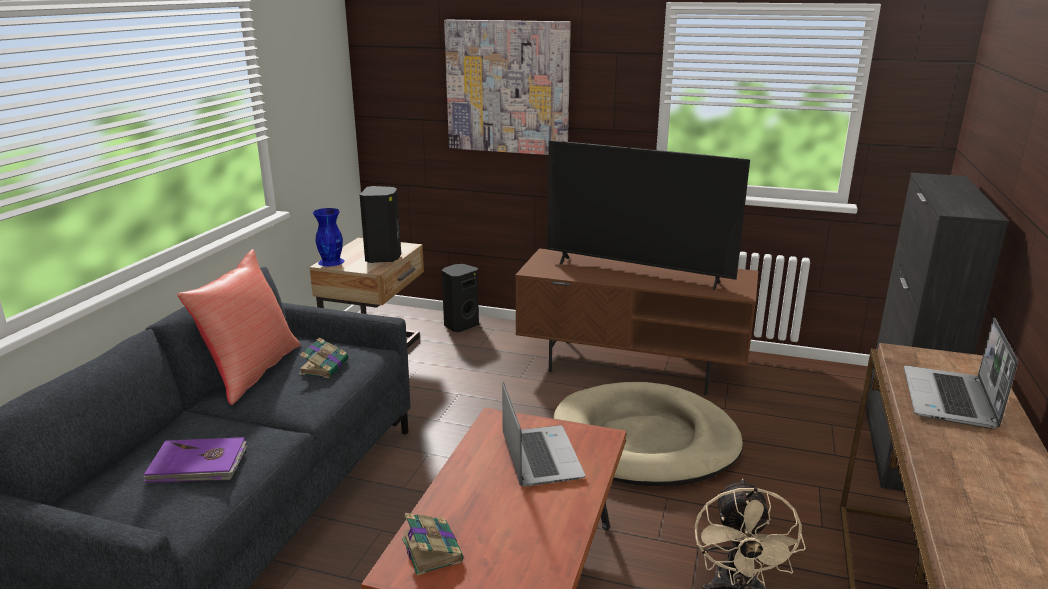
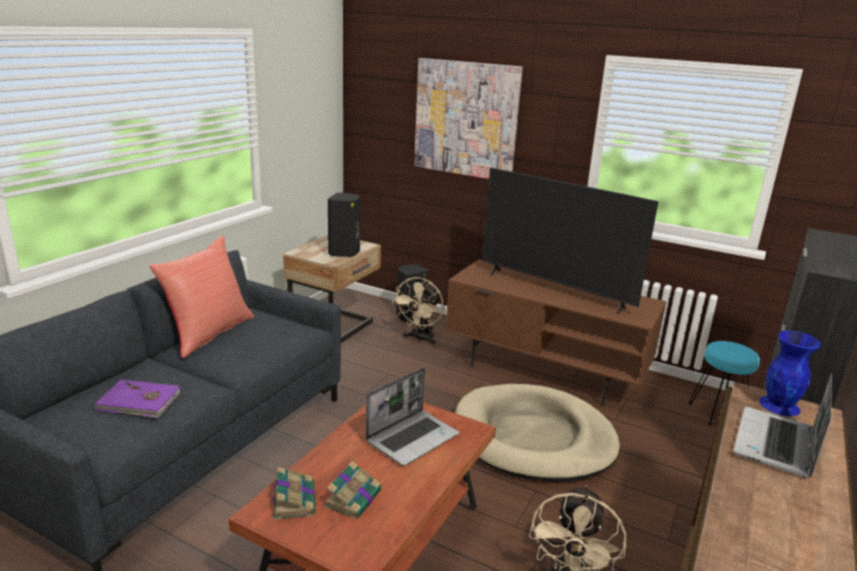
camera: 10 degrees right, 0 degrees up
book [299,337,348,378] -> book moved to [324,461,381,519]
blue vase [313,208,345,267] -> blue vase moved to [759,330,821,416]
laptop [502,382,585,487] -> laptop turned 45 degrees clockwise [366,368,459,466]
none -> beige fan [392,277,443,345]
none -> turquoise stool [689,341,760,425]

